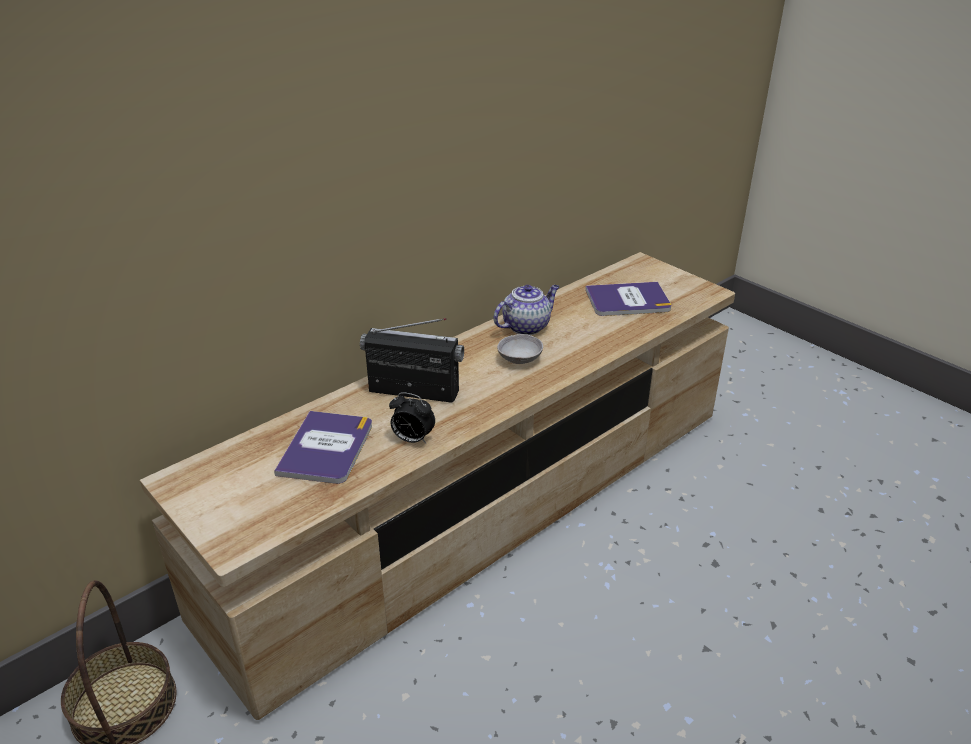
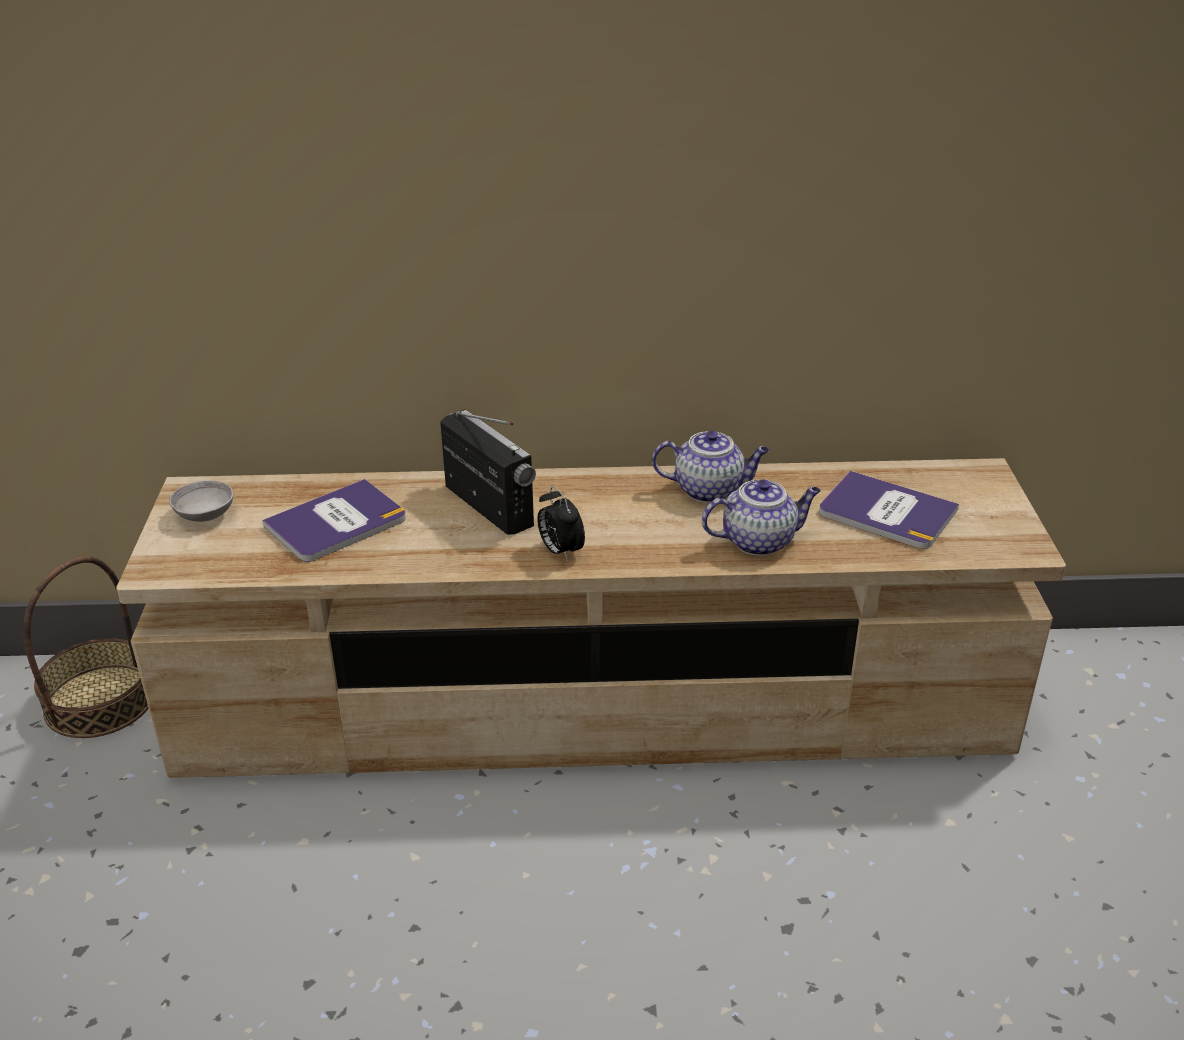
camera: 40 degrees right, 0 degrees up
alarm clock [389,392,435,444] -> alarm clock moved to [537,486,585,562]
grey bowl [497,334,543,364] -> grey bowl moved to [169,480,233,522]
none -> teapot [702,479,821,556]

